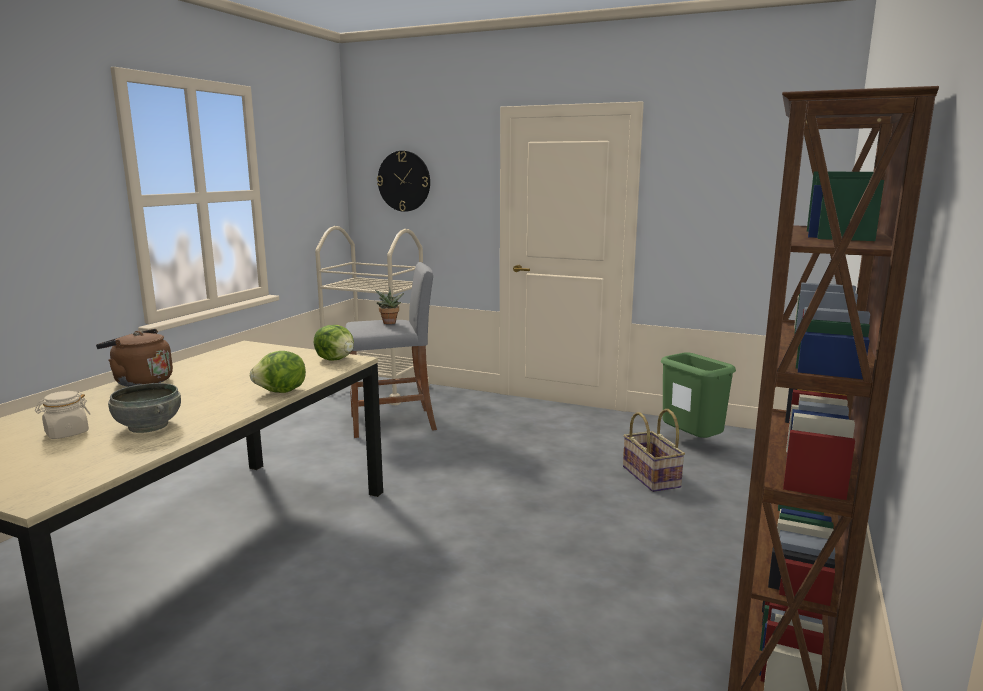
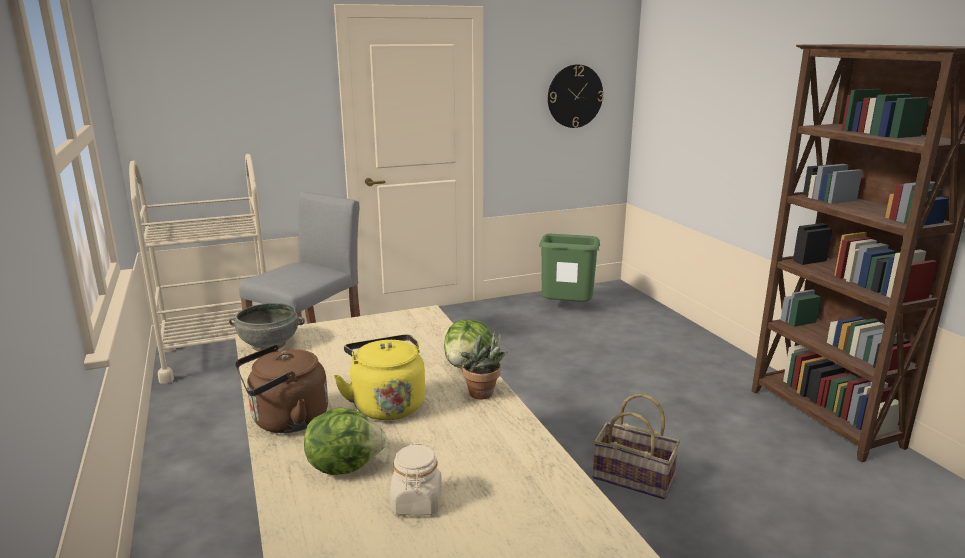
camera: 45 degrees left, 5 degrees up
grey bowl [108,383,181,433] -> grey bowl moved to [229,303,305,351]
lettuce [314,325,354,361] -> lettuce moved to [304,407,387,475]
potted plant [375,287,404,324] -> potted plant moved to [461,331,508,399]
wall clock [377,151,430,212] -> wall clock moved to [548,64,604,128]
basket [623,409,685,492] -> basket moved to [593,393,680,500]
none -> yellow kettle [334,334,425,420]

